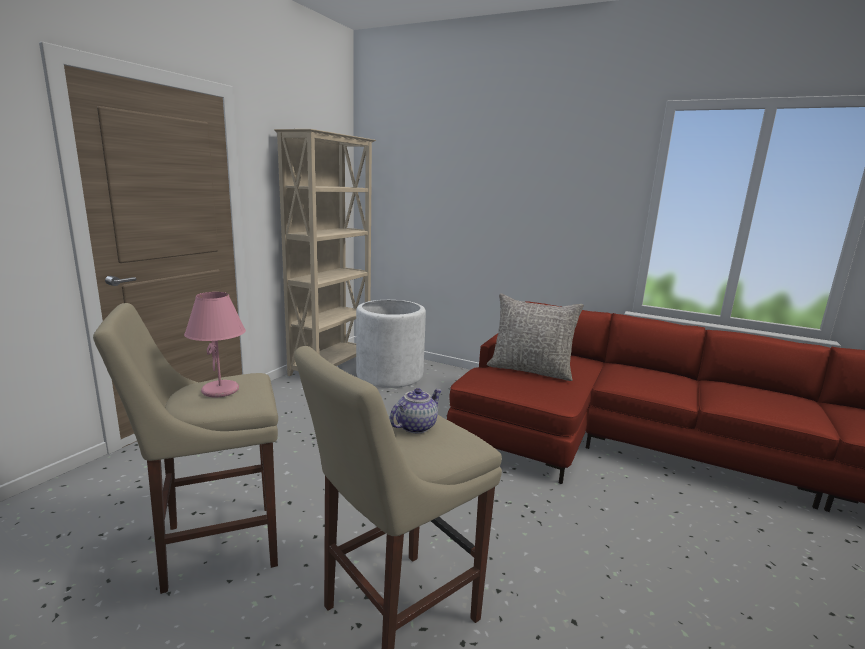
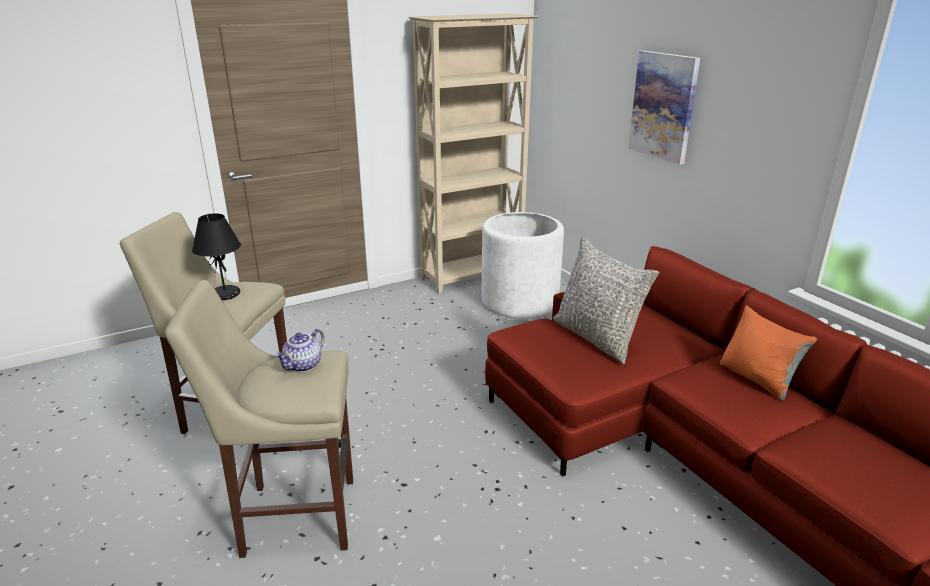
camera: 35 degrees right, 10 degrees up
pink table lamp [184,292,246,397] -> black table lamp [192,213,241,300]
teapot [390,388,442,433] -> teapot turned 135 degrees clockwise [275,329,325,372]
none -> picture [628,51,700,165]
none -> orange pillow [720,305,817,401]

